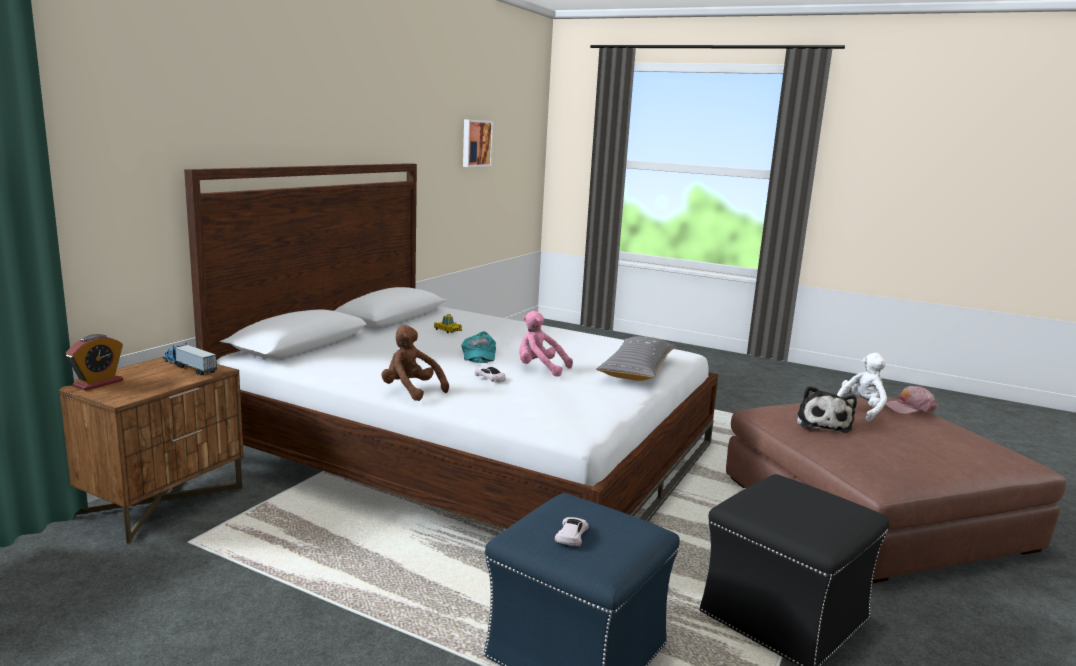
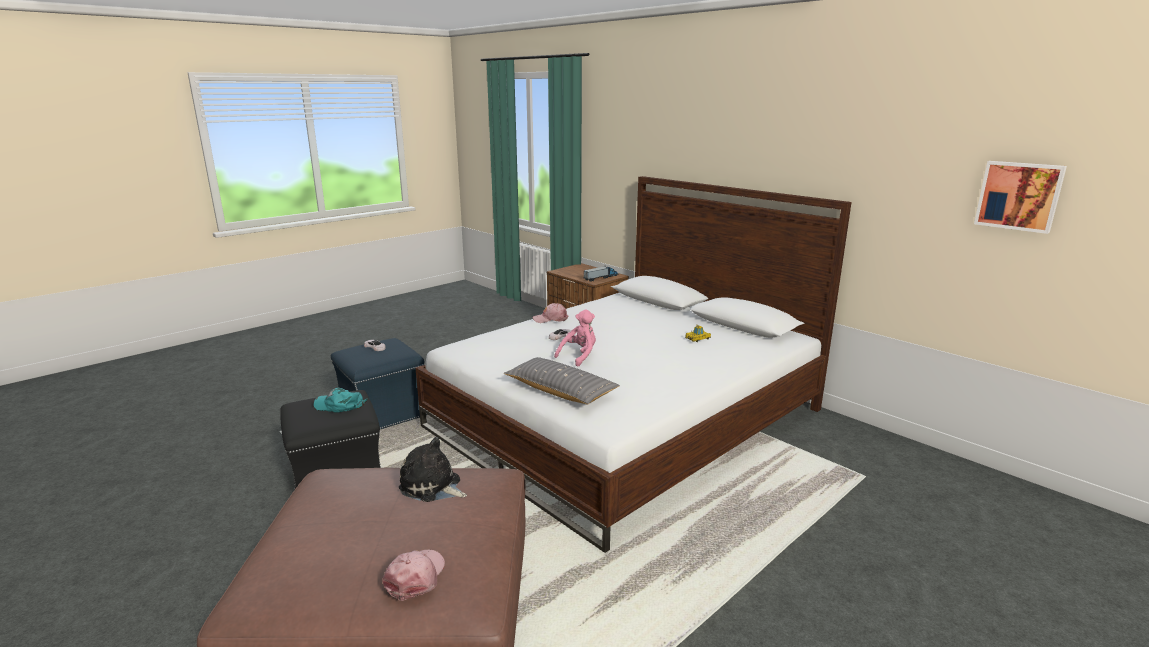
camera: 110 degrees right, 5 degrees up
alarm clock [66,334,123,391] -> none
brown plush toy [382,325,449,401] -> pink cap [533,303,568,323]
turquoise cap [461,331,496,363] -> turquoise cap moved to [313,388,367,413]
white plush toy [837,353,887,422] -> none

